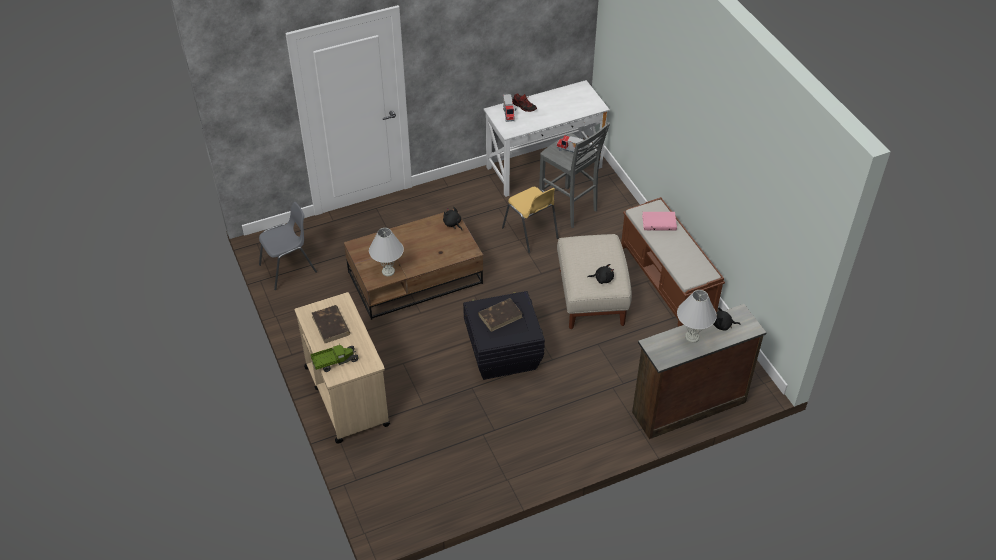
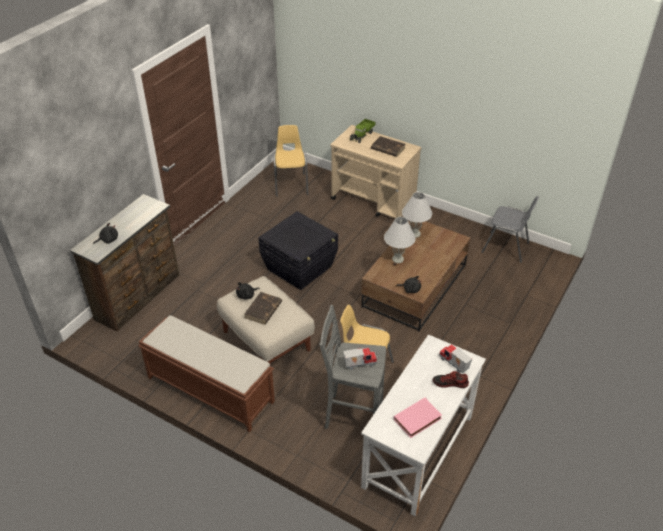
camera: 145 degrees right, 5 degrees down
grey chair [259,202,317,290] -> grey chair turned 90 degrees counterclockwise [482,196,539,263]
brown book [478,298,523,332] -> brown book moved to [244,292,282,325]
pink book [642,212,677,231] -> pink book moved to [393,398,442,438]
white table lamp [677,290,717,343] -> white table lamp moved to [384,217,416,263]
none -> yellow chair [274,125,308,197]

